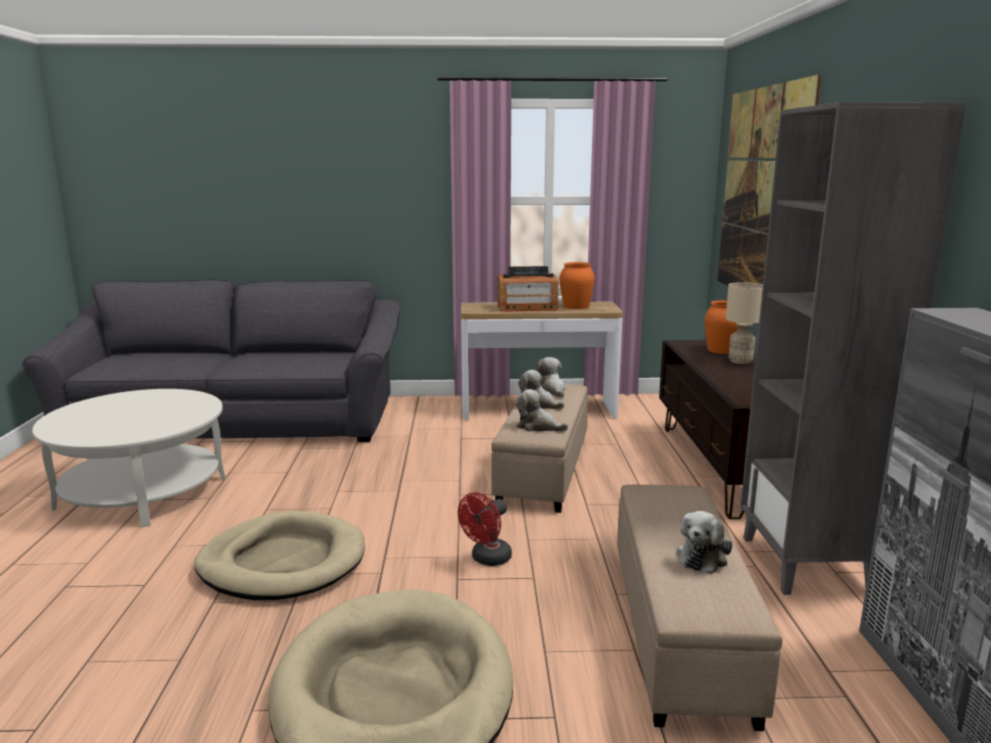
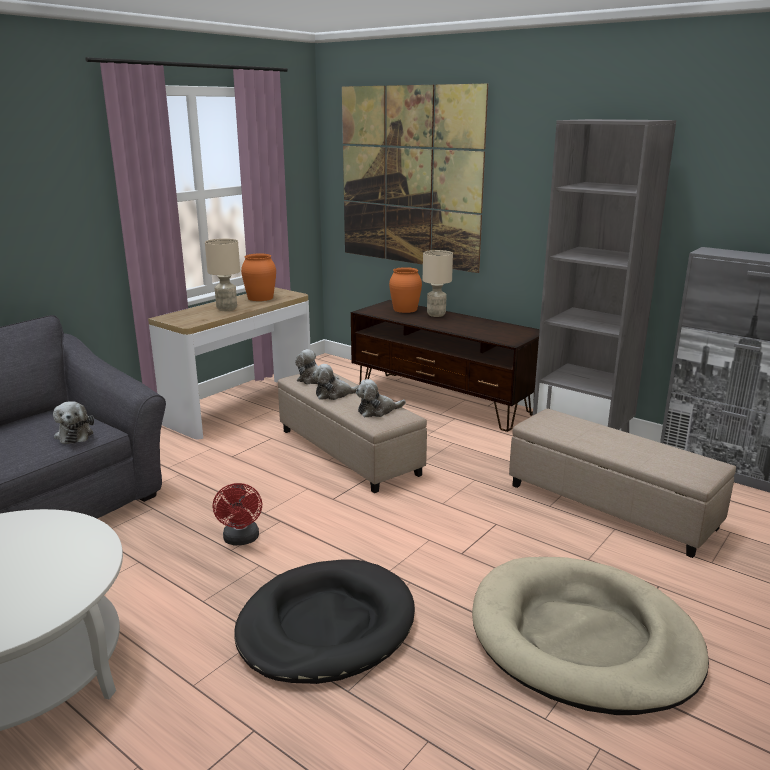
camera: 50 degrees left, 5 degrees up
beige dog bed [194,511,365,600] -> black dog bed [234,560,415,684]
red fan [458,492,512,566] -> red fan moved to [213,483,262,545]
radio [498,266,558,312] -> beige table lamp [205,239,240,311]
plush toy [676,511,732,574] -> plush toy moved to [53,401,94,444]

